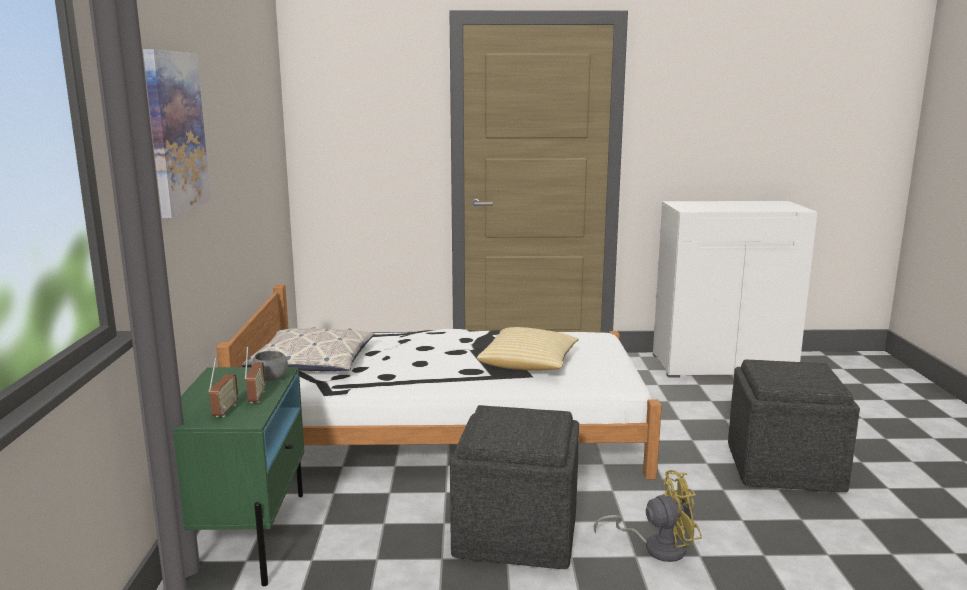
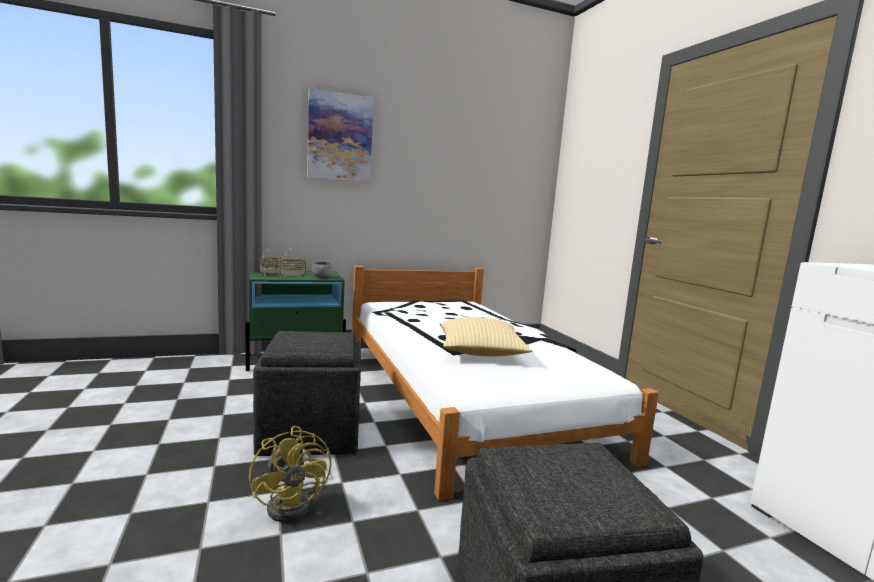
camera: 70 degrees right, 5 degrees down
pillow [242,327,375,371] -> none

